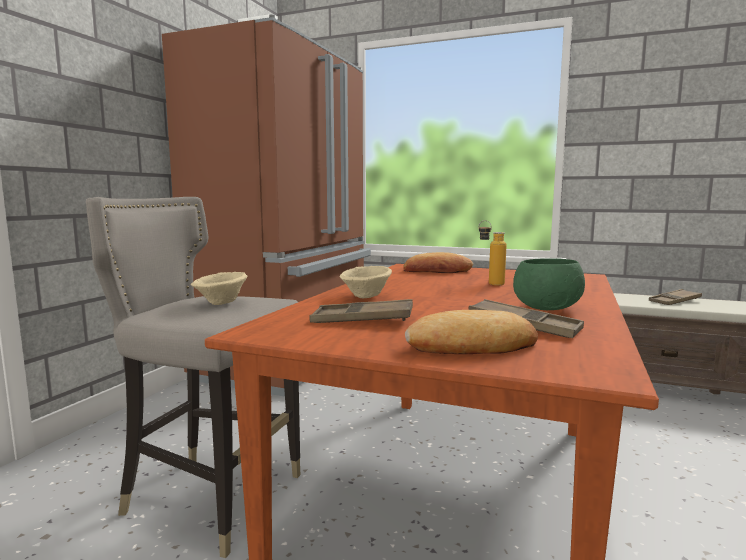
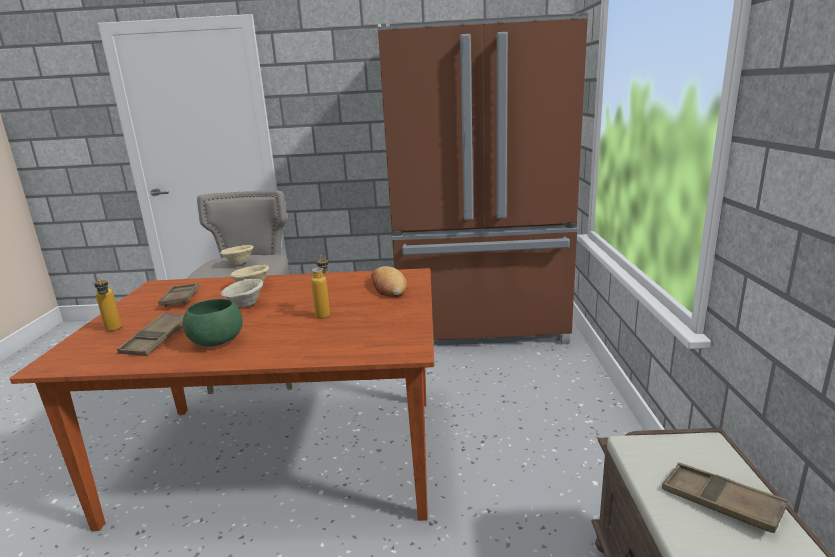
camera: 70 degrees right, 10 degrees up
bread [405,310,538,354] -> bottle [94,275,122,331]
none -> beige bowl [220,279,263,308]

